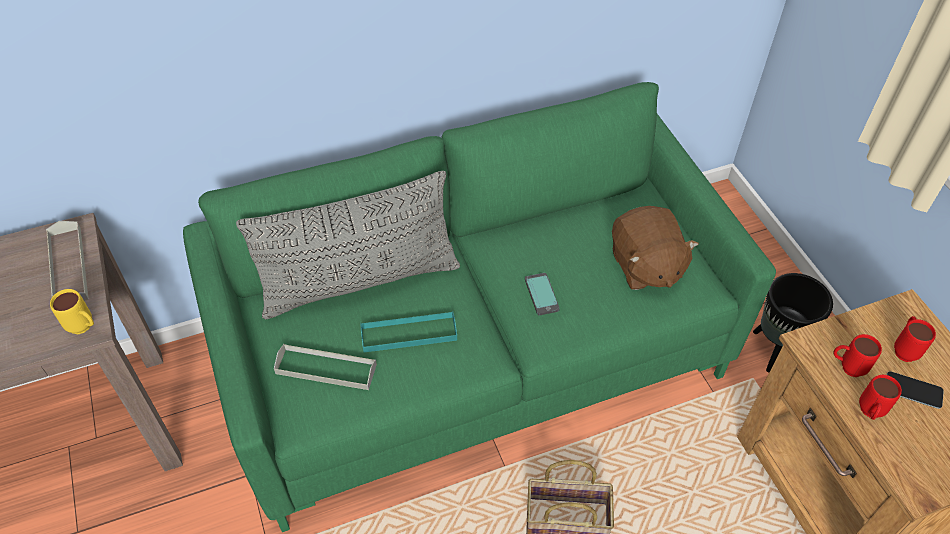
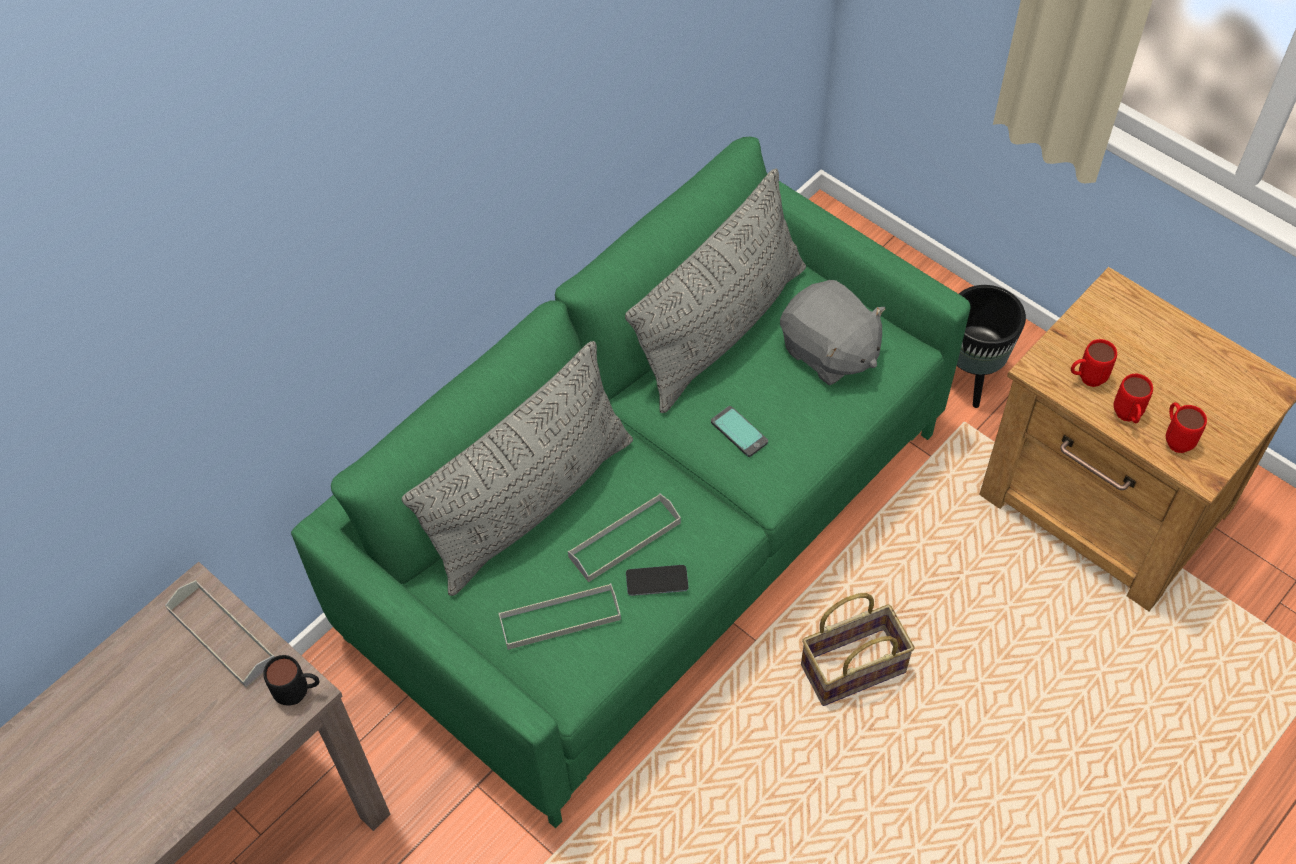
camera: 25 degrees left, 5 degrees up
yellow mug [50,289,94,334] -> black mug [263,655,320,706]
turquoise tray [360,311,457,352] -> grey tray [568,493,681,582]
brown plush toy [612,206,699,290] -> grey plush toy [780,280,886,385]
phone [887,371,944,409] -> phone moved to [626,565,689,596]
red mug [894,316,936,362] -> red mug moved to [1166,402,1207,453]
none -> grey pillow [625,168,806,413]

